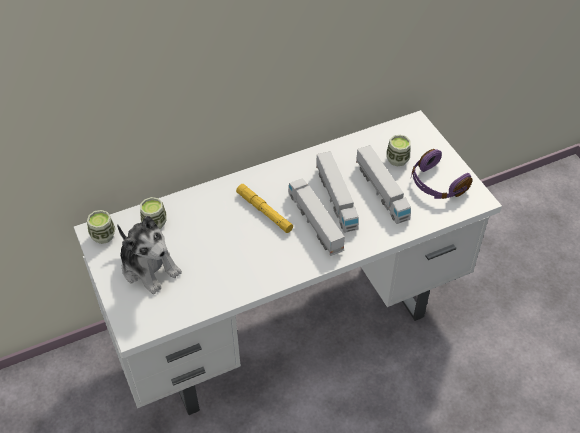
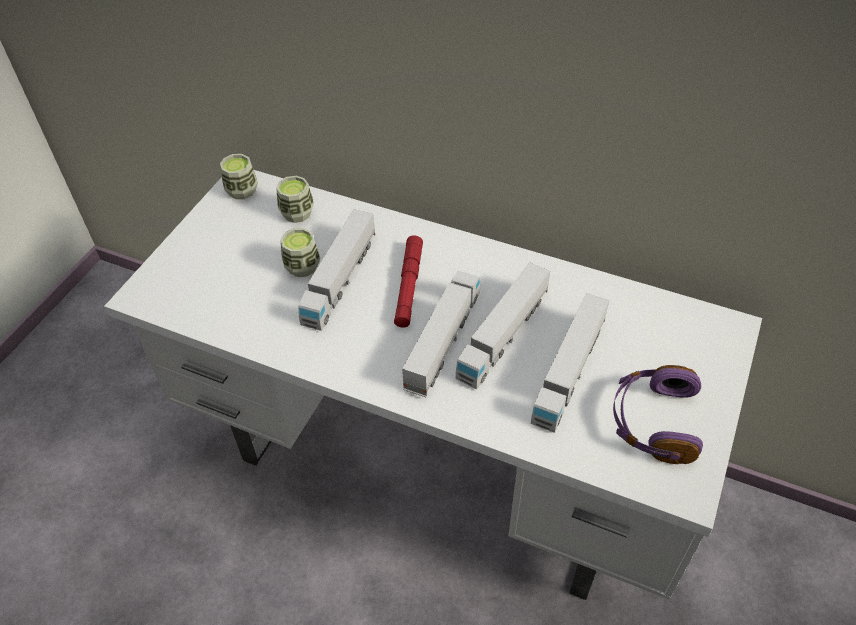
camera: 50 degrees right, 0 degrees up
plush toy [117,216,182,294] -> none
yellow flashlight [236,184,293,233] -> red flashlight [394,235,423,328]
cup [386,135,411,167] -> cup moved to [281,228,320,277]
none -> toy truck [298,209,376,331]

